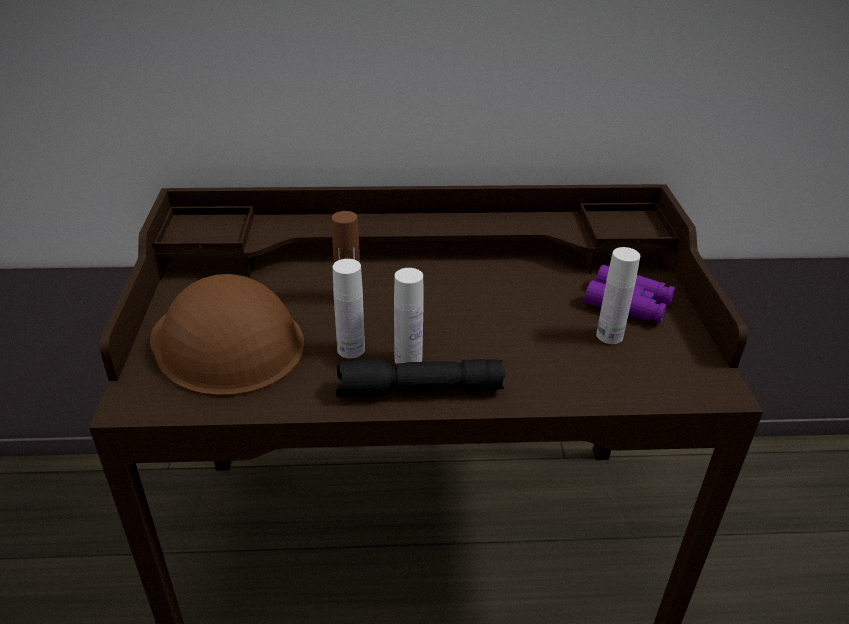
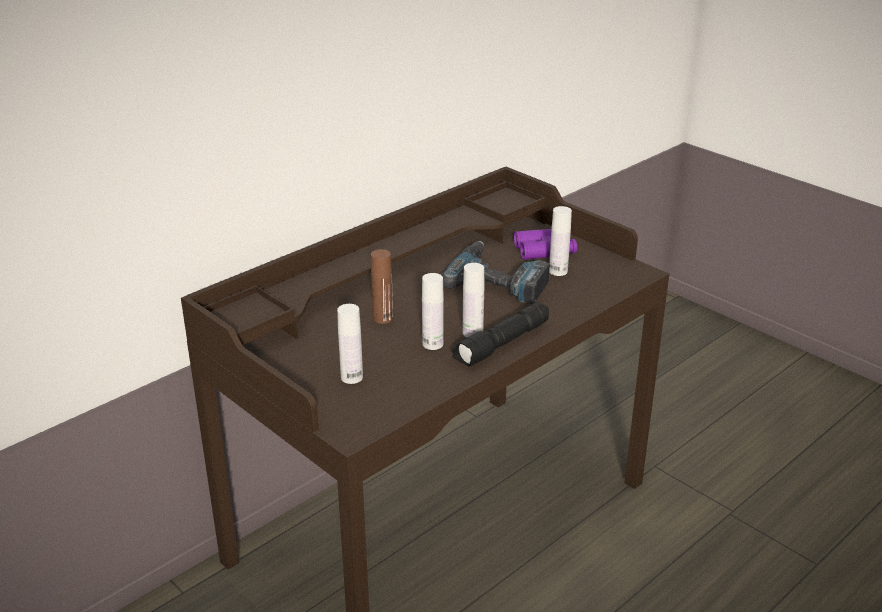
camera: 40 degrees left, 5 degrees down
brown hard hat [150,274,304,397] -> white bottle [337,304,363,384]
none -> power drill [441,241,550,304]

